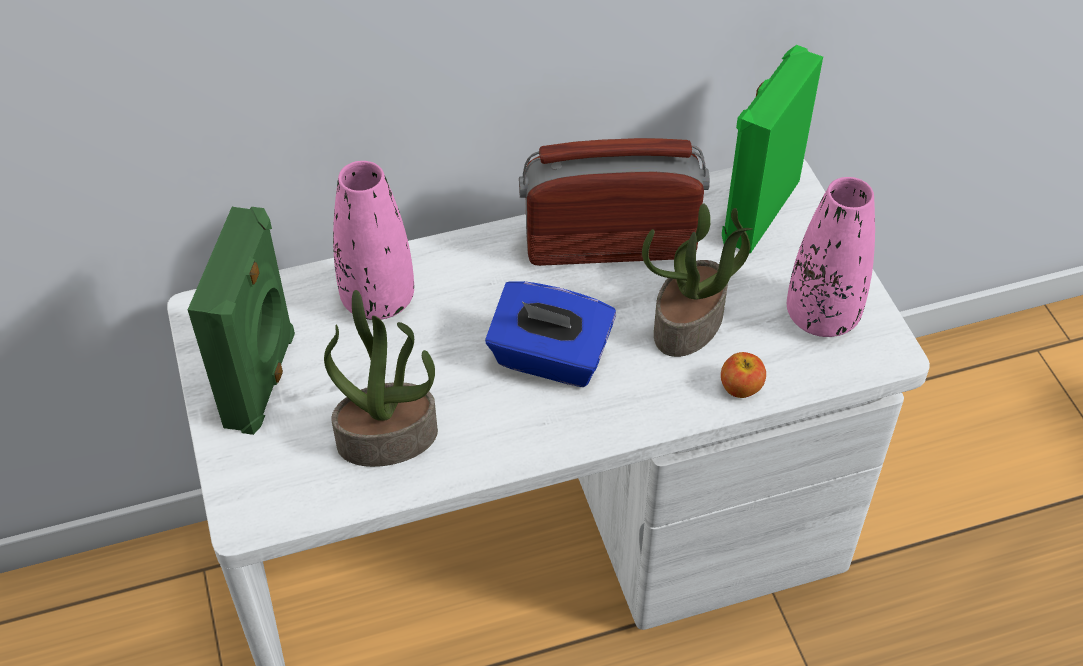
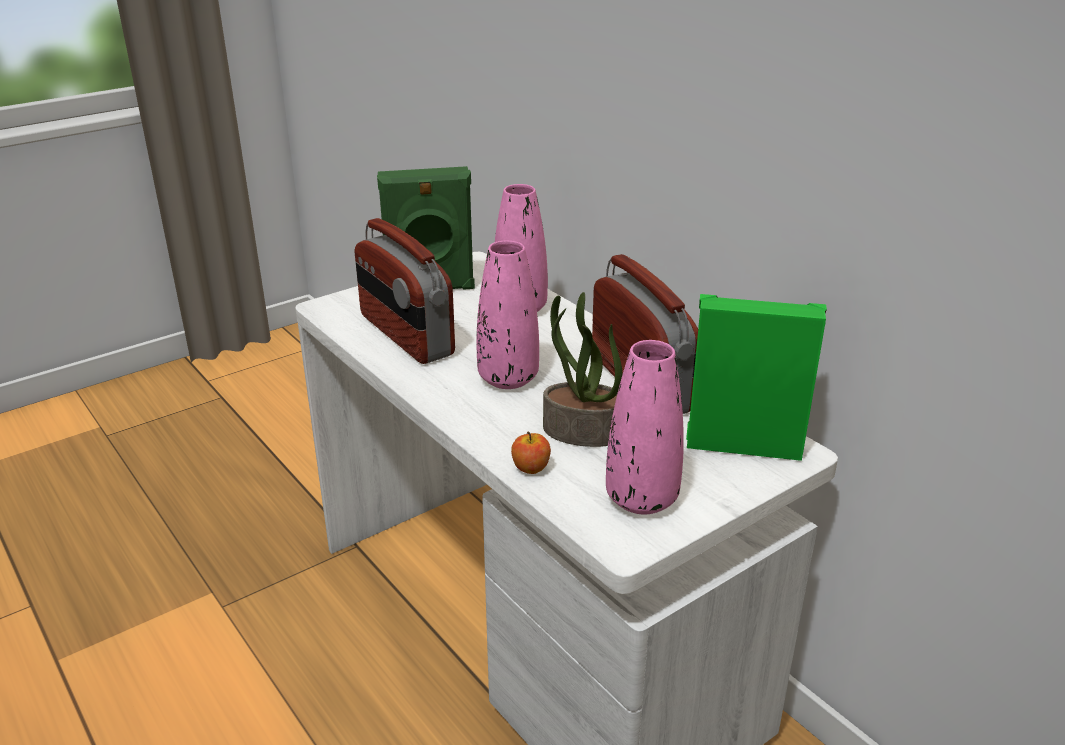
camera: 70 degrees right, 20 degrees down
potted plant [324,290,438,467] -> radio [355,218,455,364]
blue tissue box [485,281,616,387] -> pink vase [477,240,539,389]

